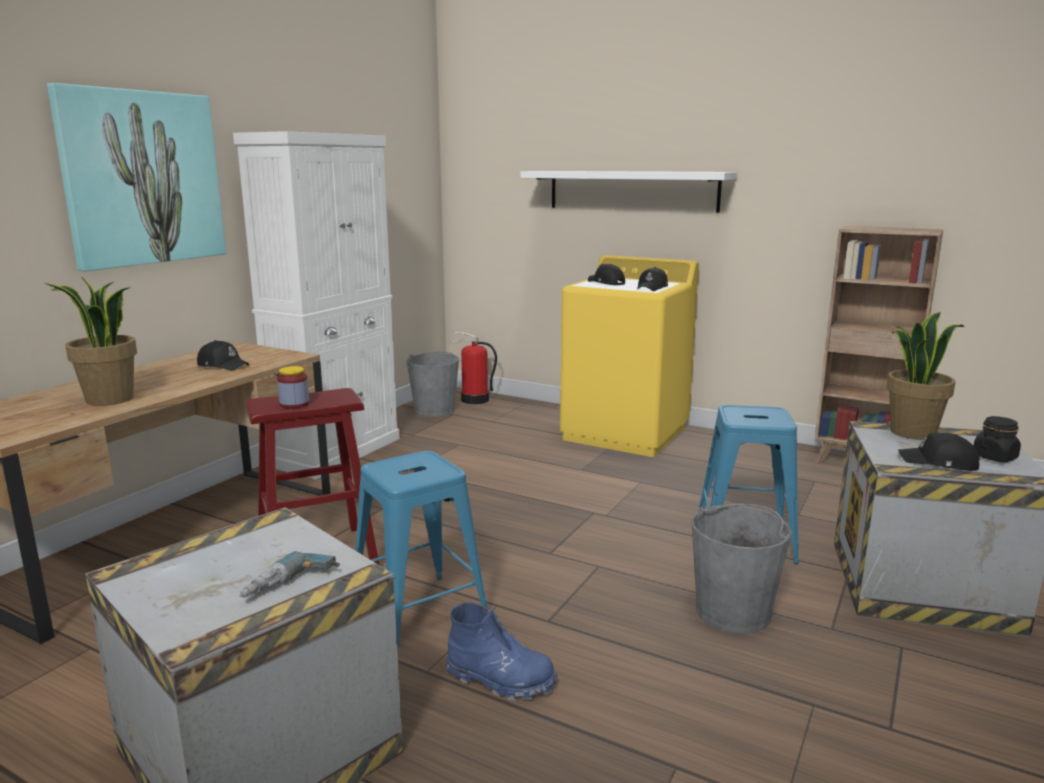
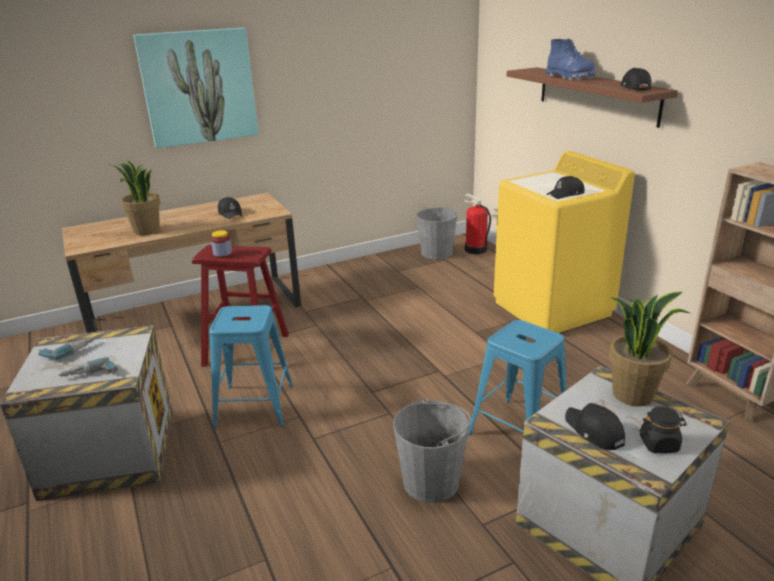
camera: 35 degrees right, 10 degrees up
white cabinet [233,131,400,479] -> none
blue boot [445,602,557,701] -> blue boot moved to [546,39,597,80]
white shelf [520,171,737,213] -> brown shelf [507,67,678,128]
black cap [588,264,625,285] -> black cap moved to [620,68,651,90]
none -> power drill [38,337,95,360]

